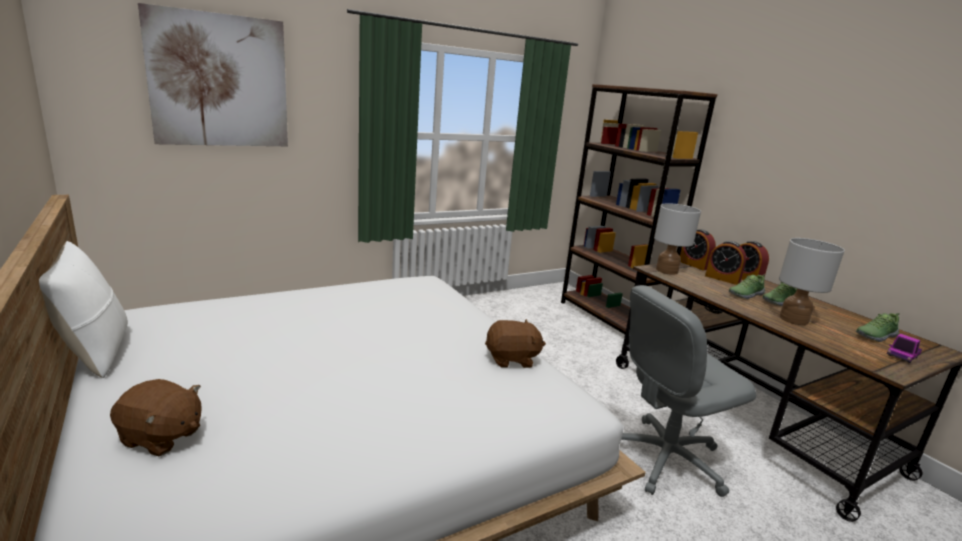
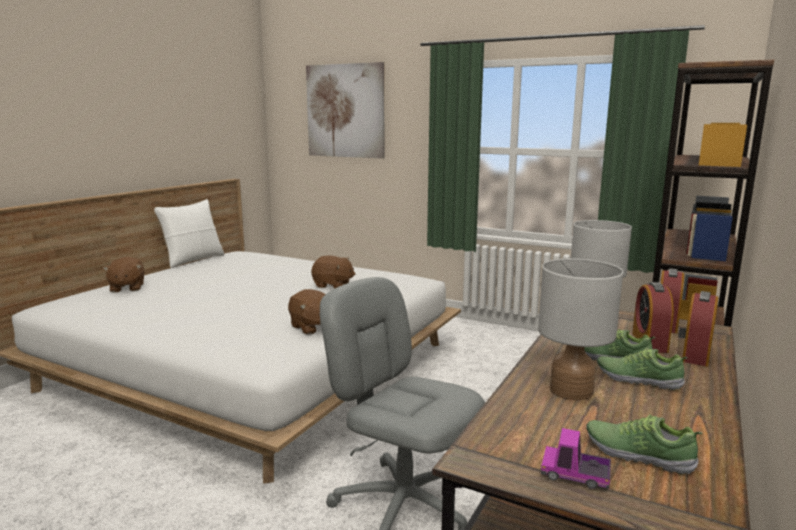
camera: 60 degrees right, 5 degrees down
none -> brown plush toy [311,256,355,289]

